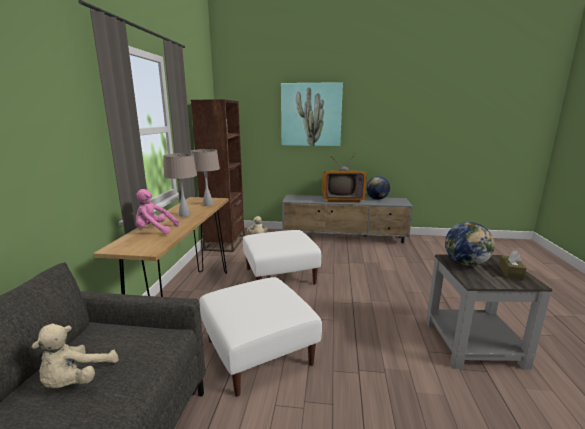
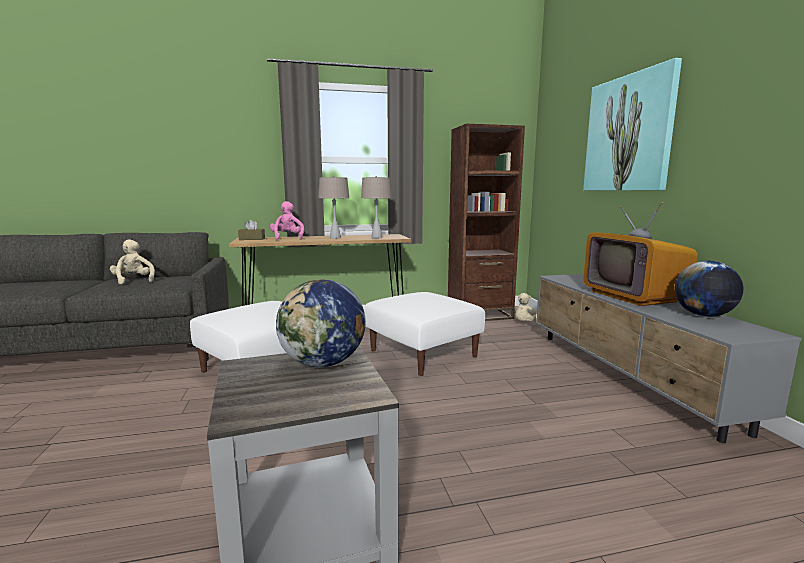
camera: 70 degrees right, 5 degrees down
beige plush toy [31,323,119,388] -> beige plush toy turned 60 degrees clockwise [110,239,155,285]
brown tissue box [499,251,527,280] -> brown tissue box moved to [238,220,265,240]

